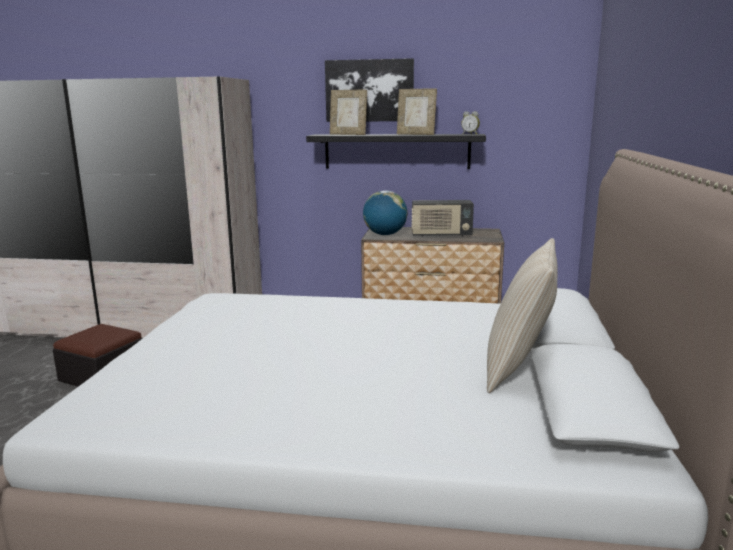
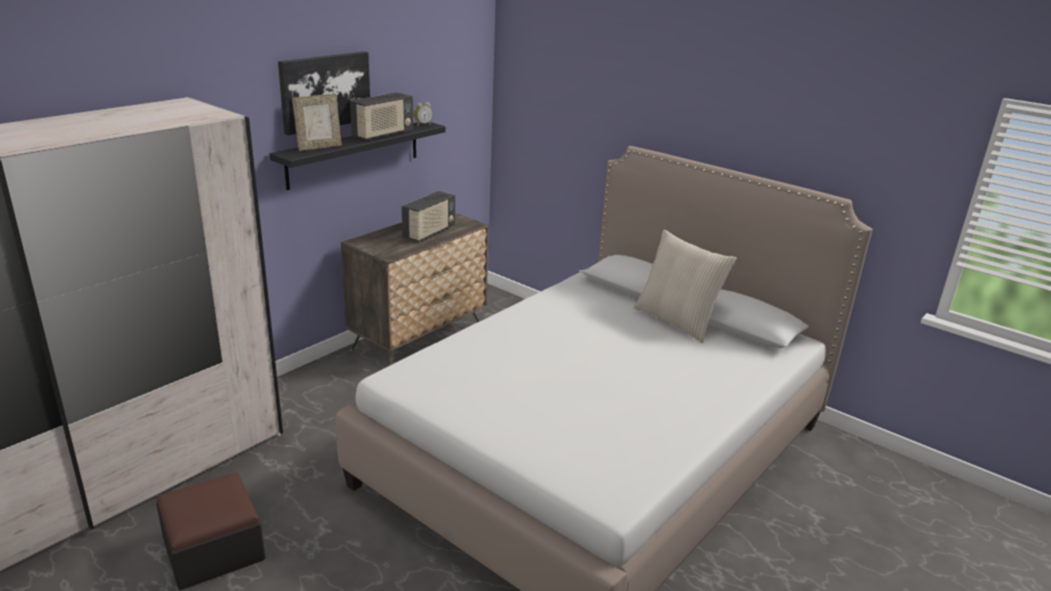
camera: 60 degrees left, 10 degrees up
globe [363,190,407,235] -> none
picture frame [397,88,437,135] -> radio [350,92,413,140]

